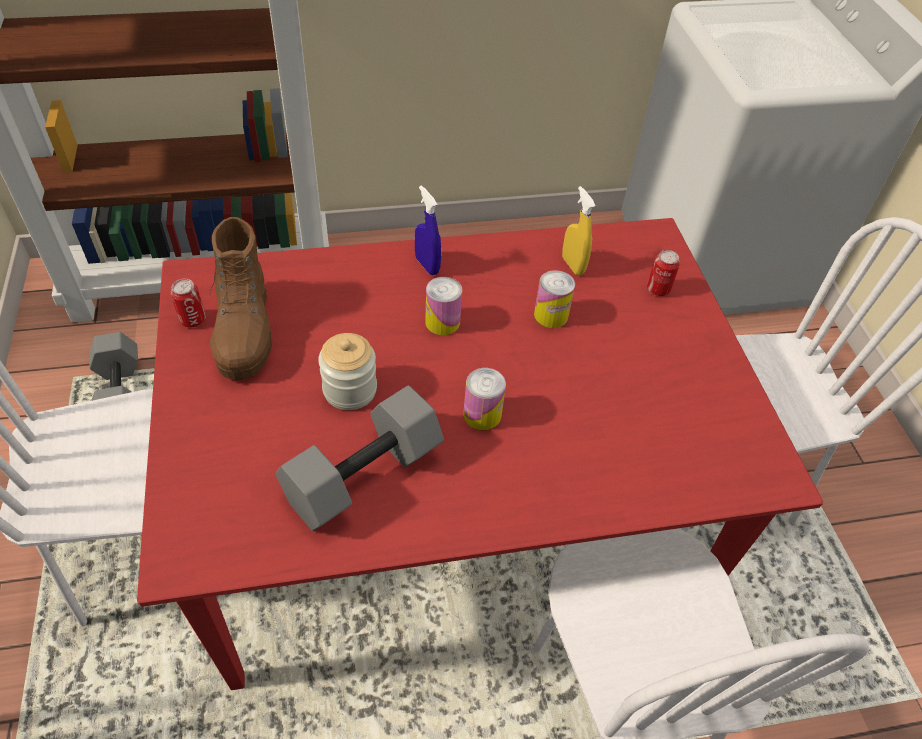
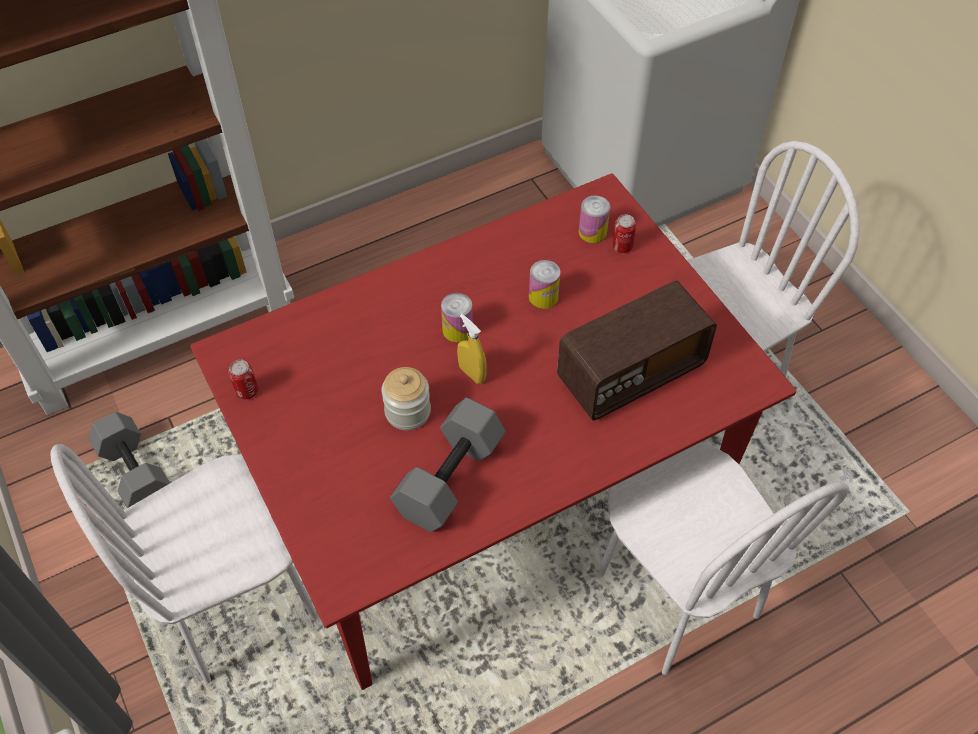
camera: 15 degrees left, 5 degrees up
brown boot [210,217,272,380] -> none
blue spray bottle [415,186,441,275] -> none
can [464,368,506,430] -> can moved to [579,196,610,243]
yellow spray bottle [562,186,595,275] -> yellow spray bottle moved to [457,314,487,384]
none -> radio [557,281,717,420]

